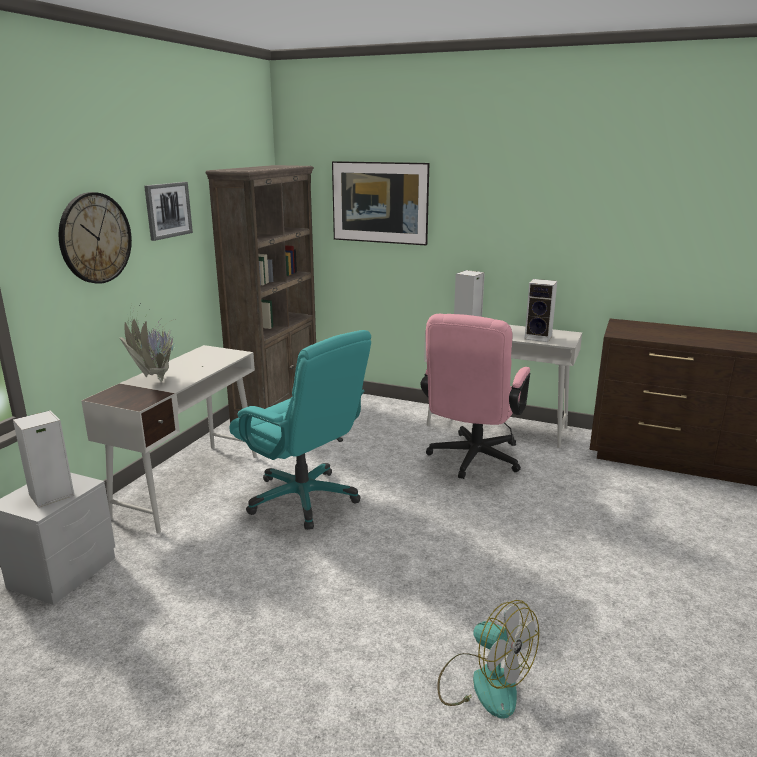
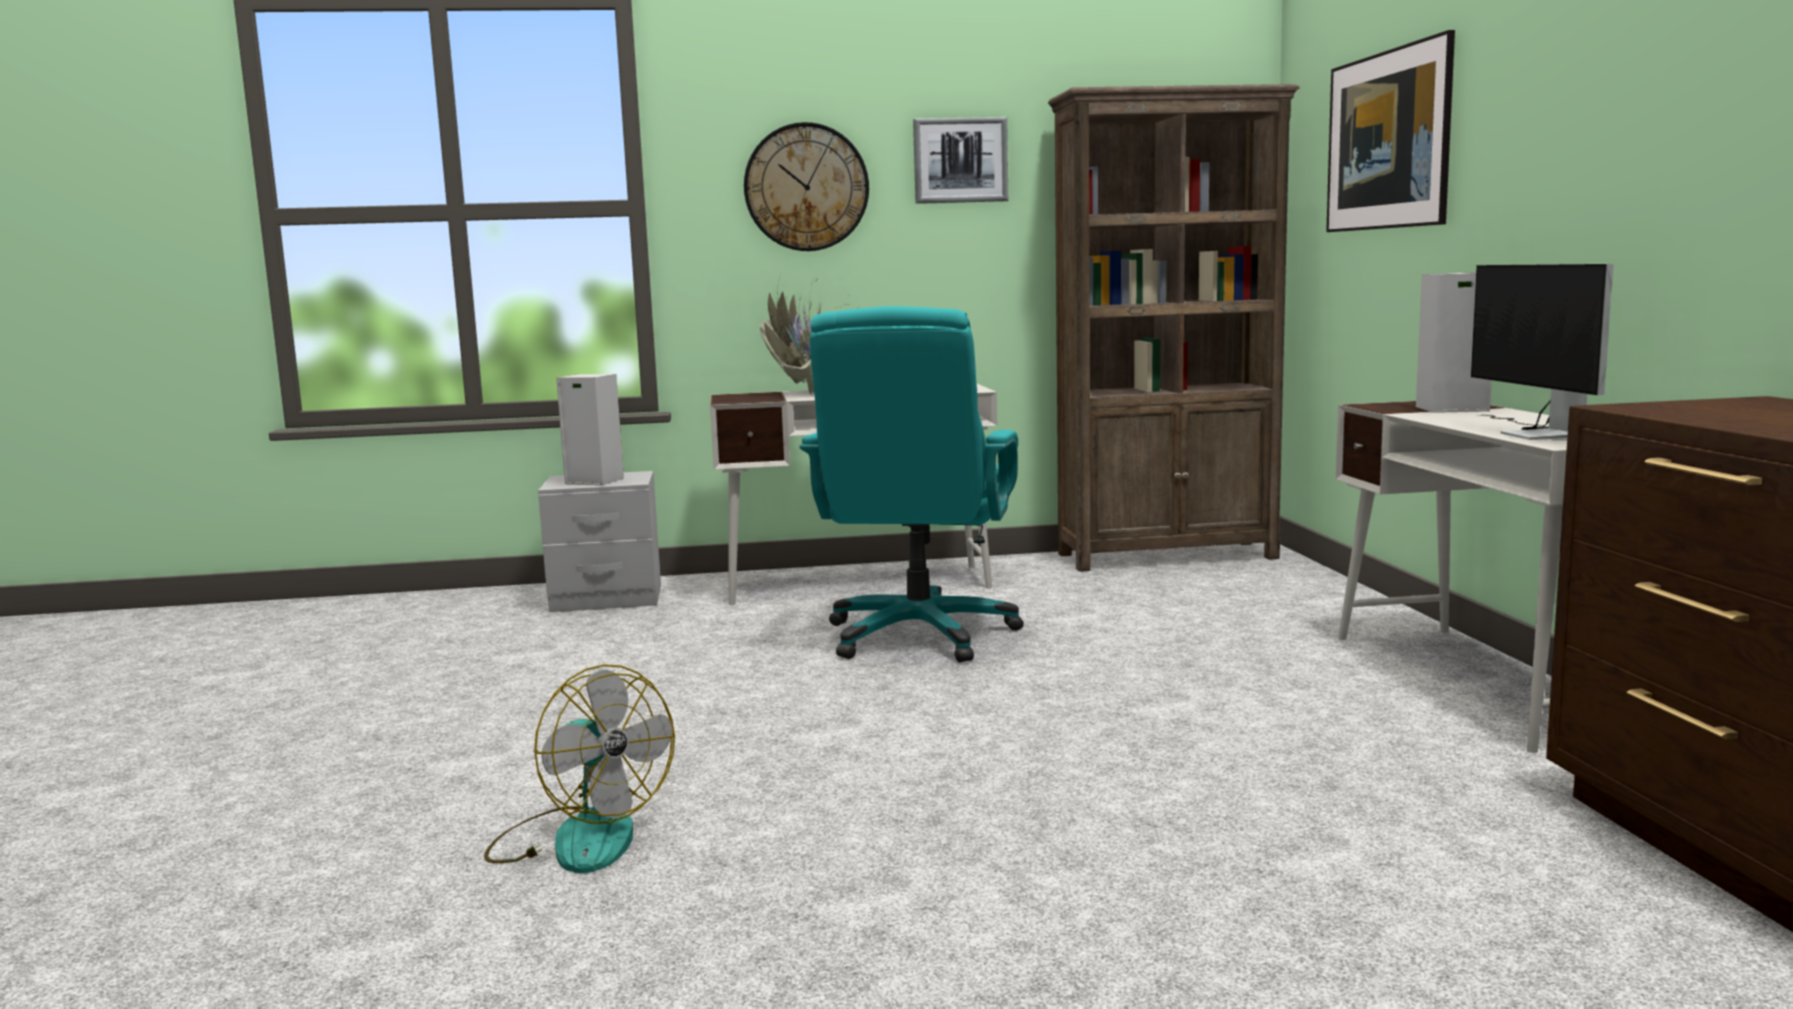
camera: 60 degrees right, 10 degrees down
pink office chair [420,314,530,479] -> none
fan [437,600,539,719] -> fan turned 60 degrees counterclockwise [484,664,675,873]
speaker [524,279,557,342] -> monitor [1471,264,1614,440]

